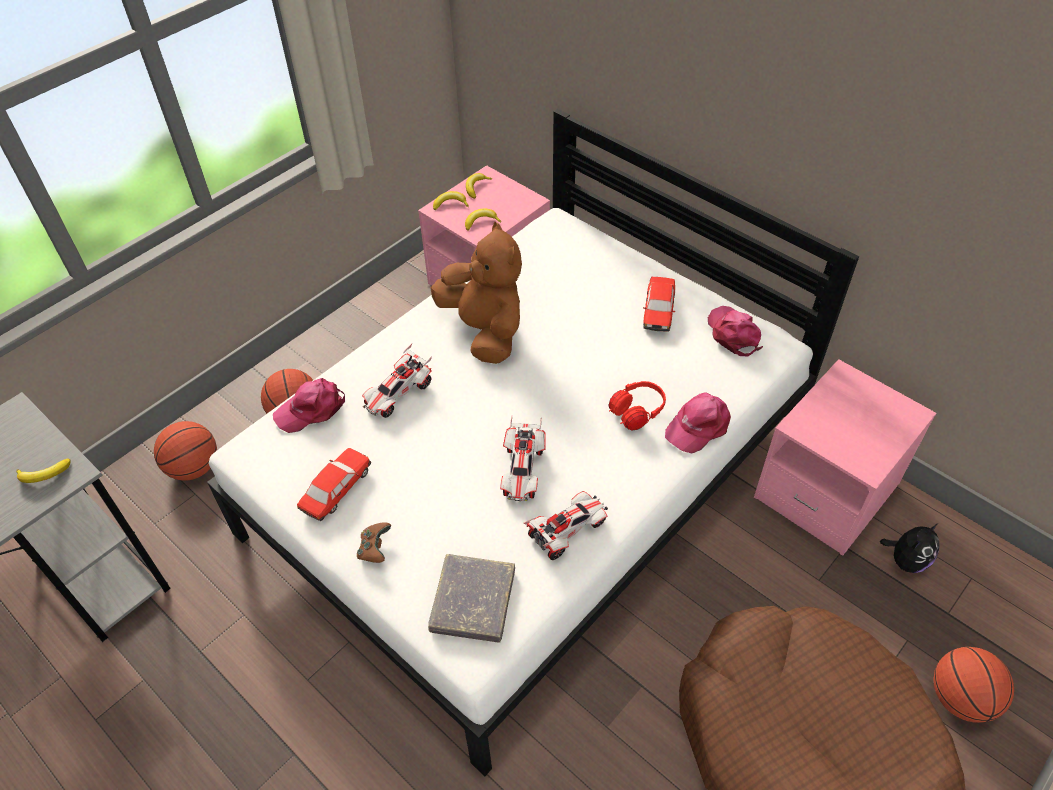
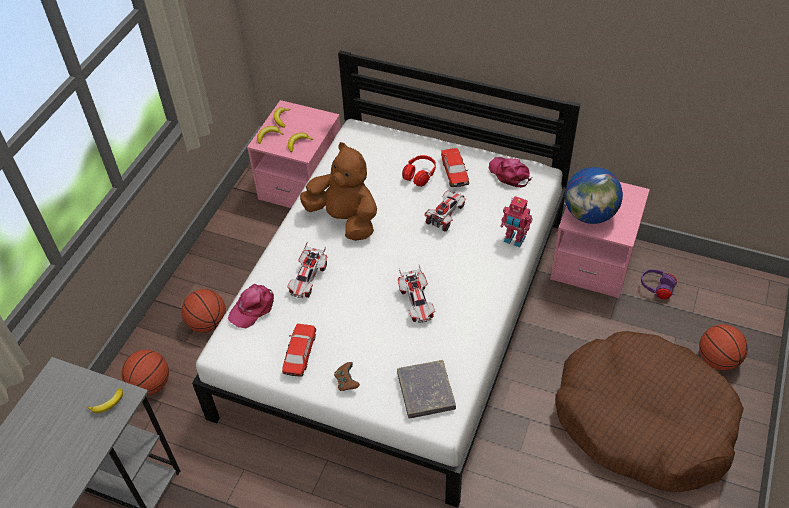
camera: 20 degrees left, 0 degrees up
toy car [524,491,608,560] -> toy car moved to [424,191,466,232]
red headphones [608,381,666,431] -> red headphones moved to [402,155,436,187]
pink cap [665,392,731,454] -> toy robot [500,196,532,247]
plush toy [880,523,940,573] -> purple headphones [641,269,678,299]
none -> globe [565,167,623,224]

